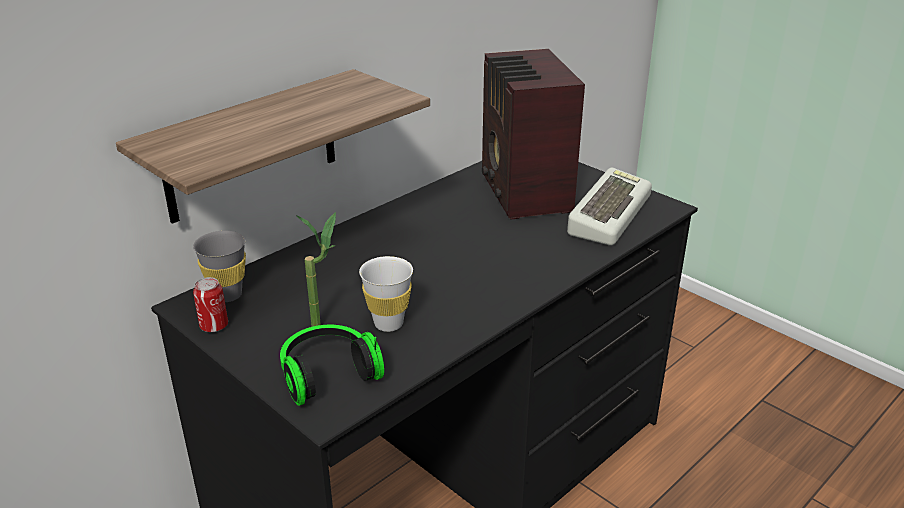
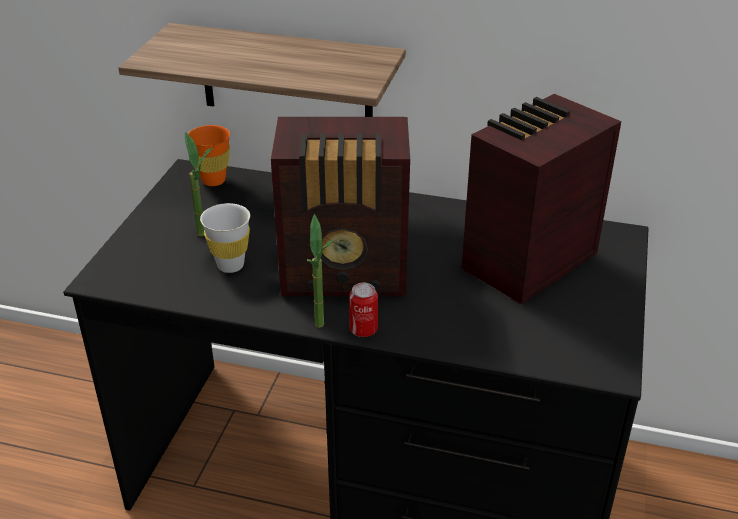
camera: 60 degrees right, 5 degrees up
grey cup [193,231,246,302] -> orange cup [188,125,230,186]
can [193,277,228,332] -> can moved to [349,283,378,337]
headphones [280,325,384,406] -> none
keyboard [567,168,652,246] -> none
none -> radio [271,117,410,297]
none -> potted plant [307,214,335,328]

